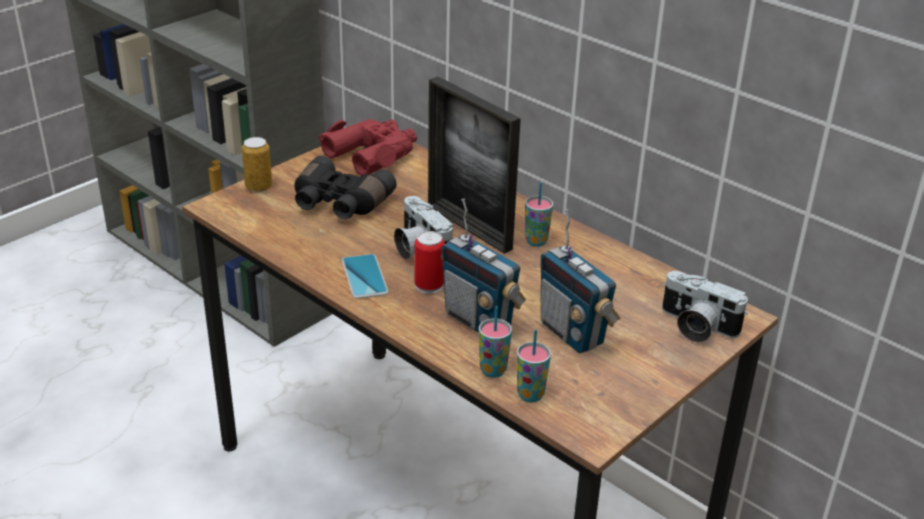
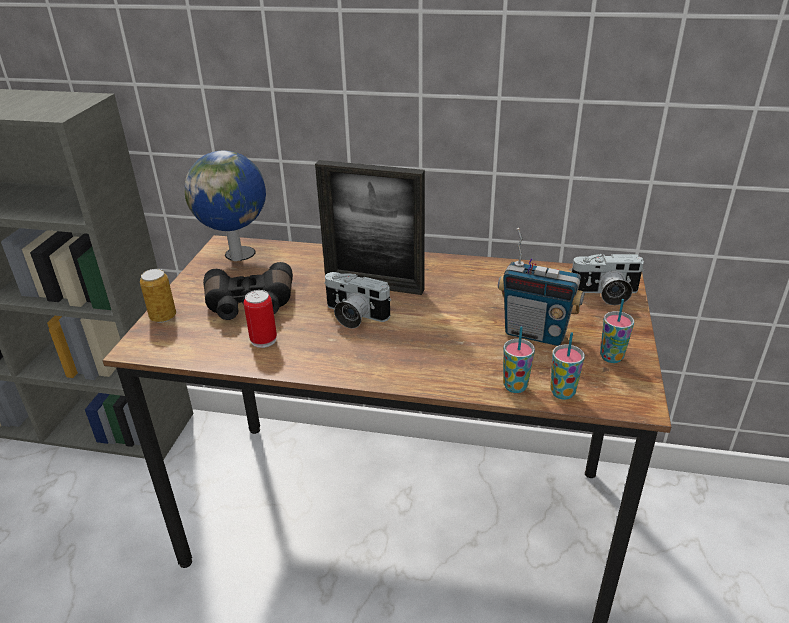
camera: 30 degrees left, 0 degrees up
red binoculars [319,119,417,176] -> globe [185,151,266,261]
phone [342,254,389,299] -> none
can [414,231,445,294] -> can moved to [244,290,277,348]
radio [441,198,526,333] -> none
cup [525,182,553,247] -> cup moved to [600,299,634,363]

